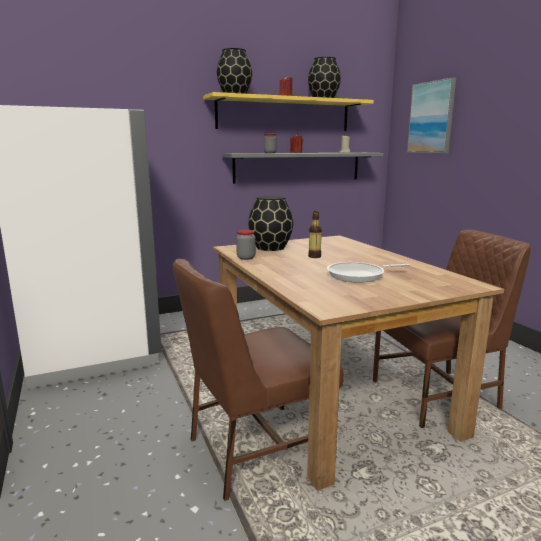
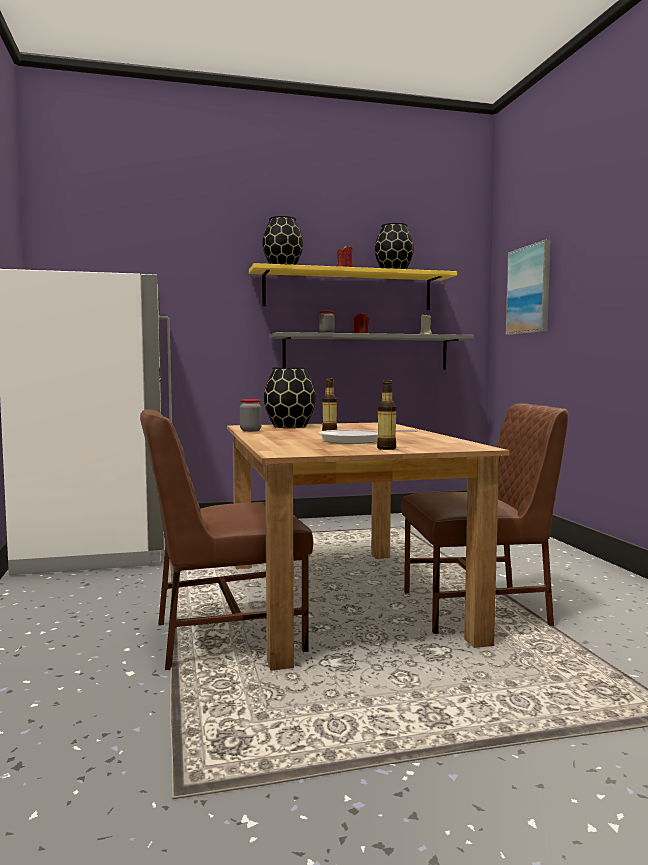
camera: 10 degrees right, 10 degrees down
none -> bottle [377,380,396,450]

